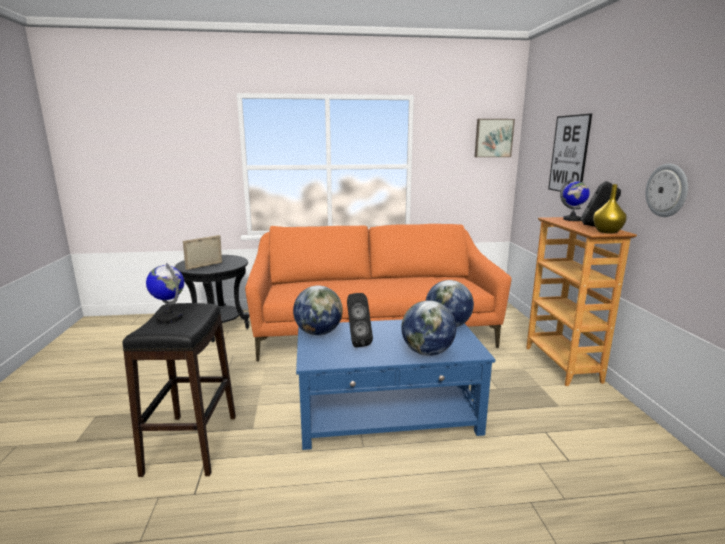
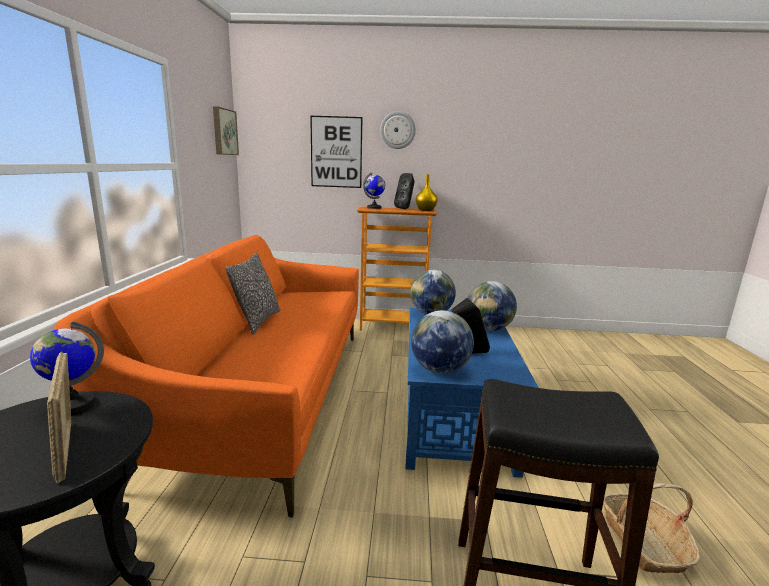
camera: 80 degrees left, 0 degrees up
globe [146,263,184,323] -> globe moved to [30,321,104,415]
wall clock [645,164,688,217] -> wall clock moved to [380,111,416,149]
none -> pillow [225,253,280,334]
none -> basket [603,483,700,573]

